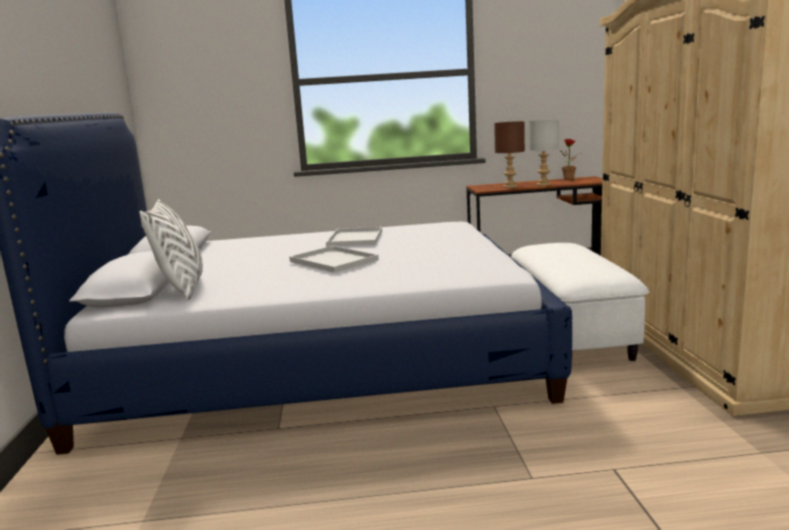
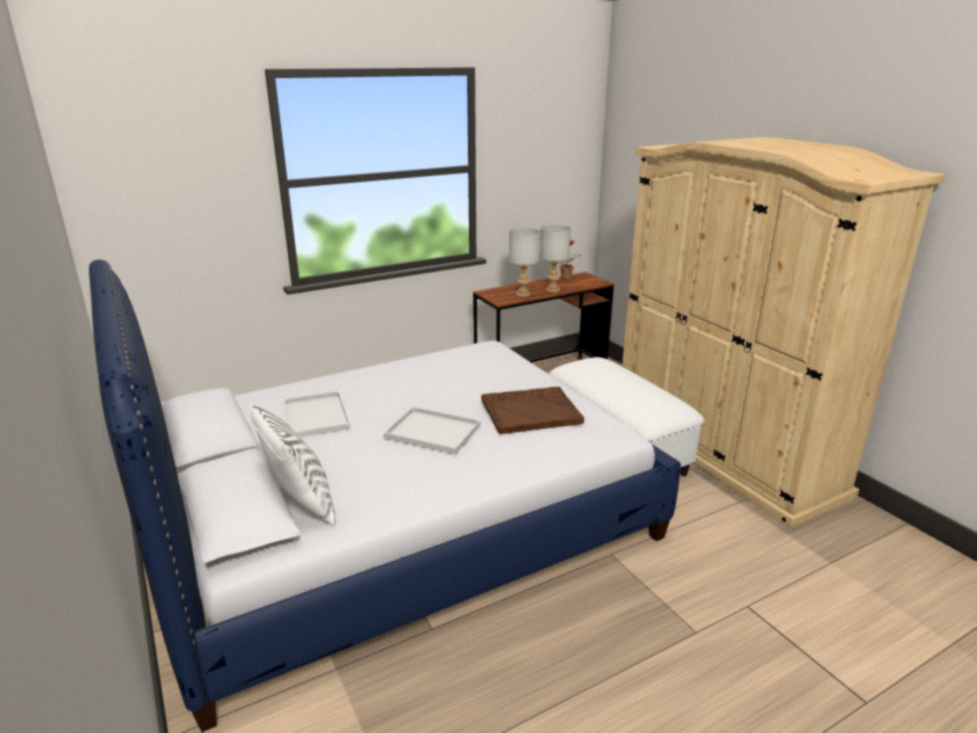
camera: 25 degrees left, 10 degrees up
white tray [326,227,382,247] -> white tray moved to [284,391,351,437]
brown table lamp [494,121,525,188] -> grey table lamp [509,228,540,297]
none -> brown tray [481,387,584,434]

